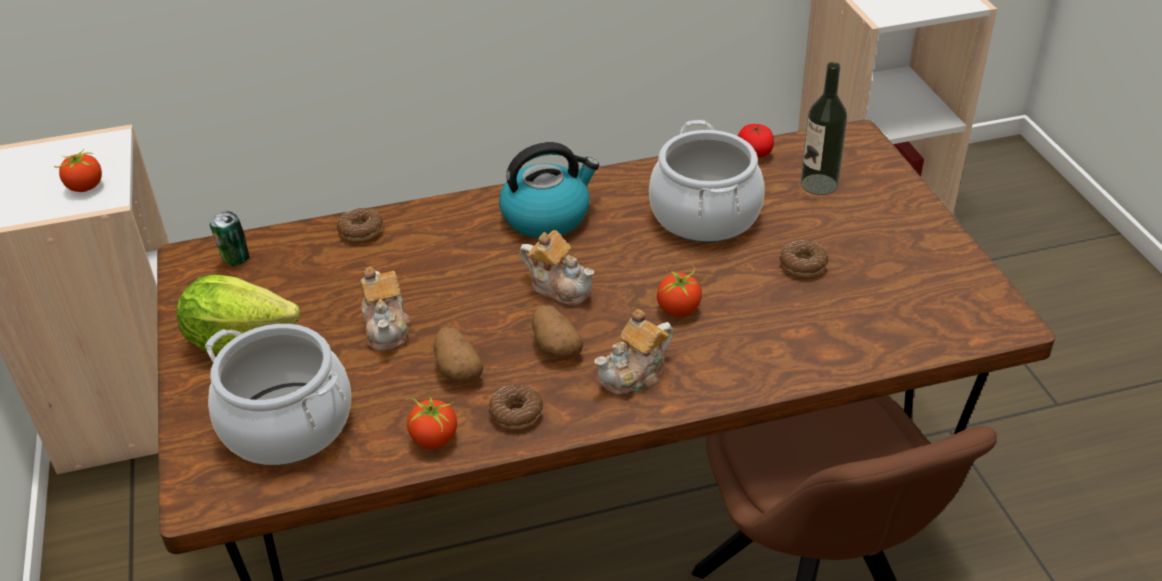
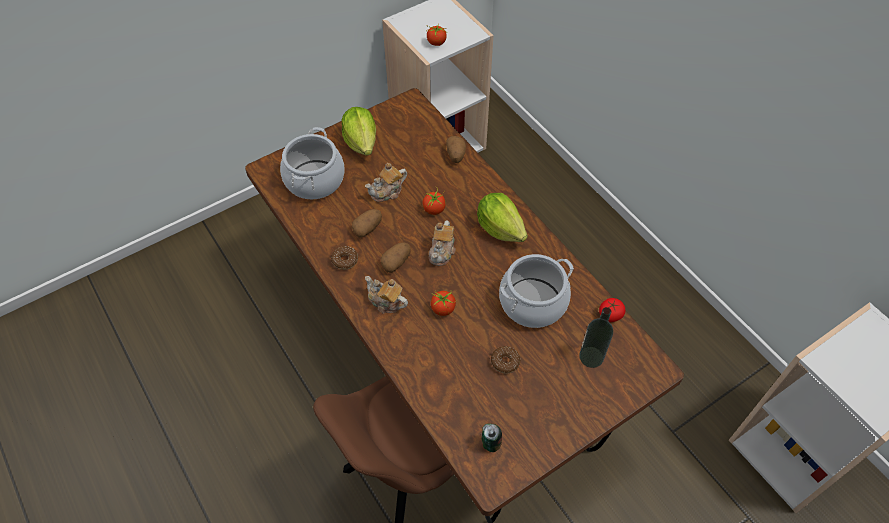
camera: 70 degrees right, 15 degrees up
can [210,211,249,266] -> can moved to [481,424,502,452]
donut [337,208,383,241] -> potato [446,136,466,163]
tomato [406,387,457,449] -> tomato moved to [422,188,446,215]
kettle [499,142,599,238] -> lettuce [477,193,528,242]

